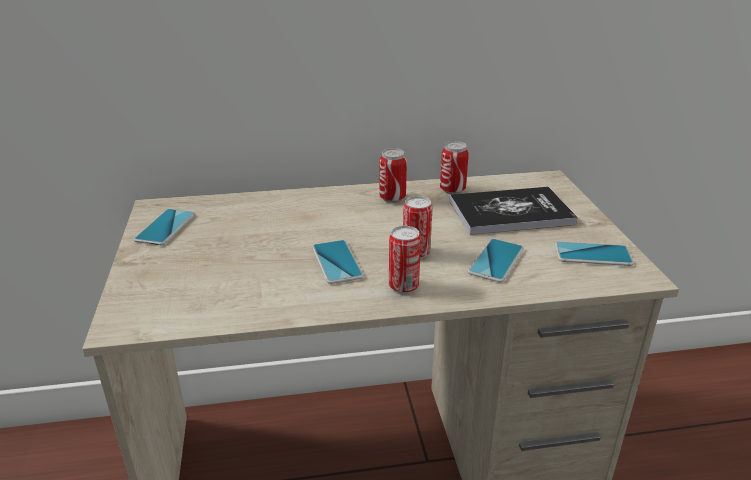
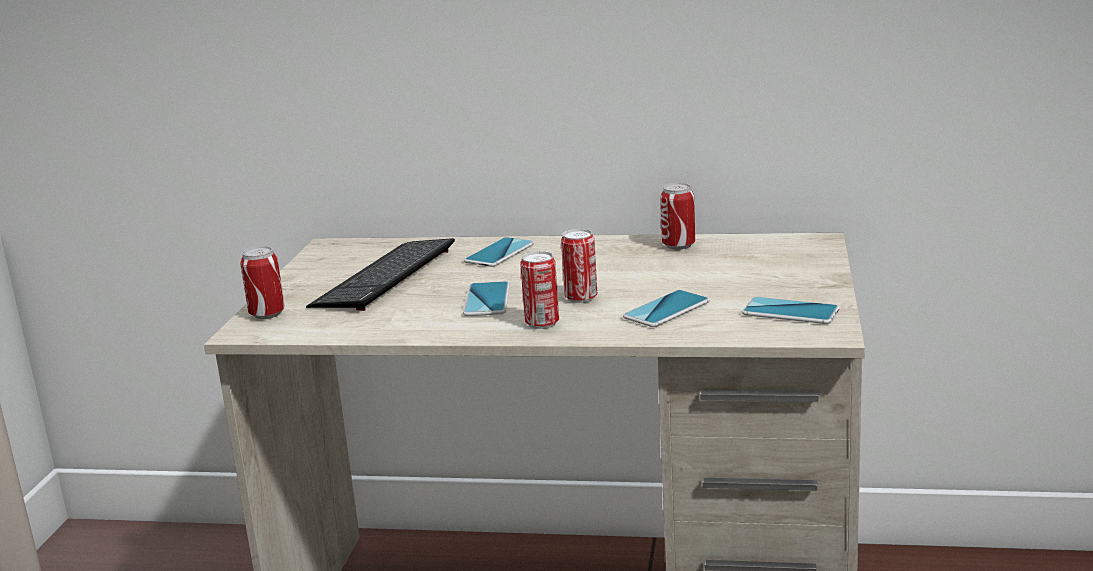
camera: 20 degrees right, 10 degrees down
phone [134,209,195,245] -> phone moved to [464,237,534,267]
can [379,148,407,203] -> can moved to [240,246,285,319]
book [450,187,578,235] -> none
none -> keyboard [306,238,455,311]

